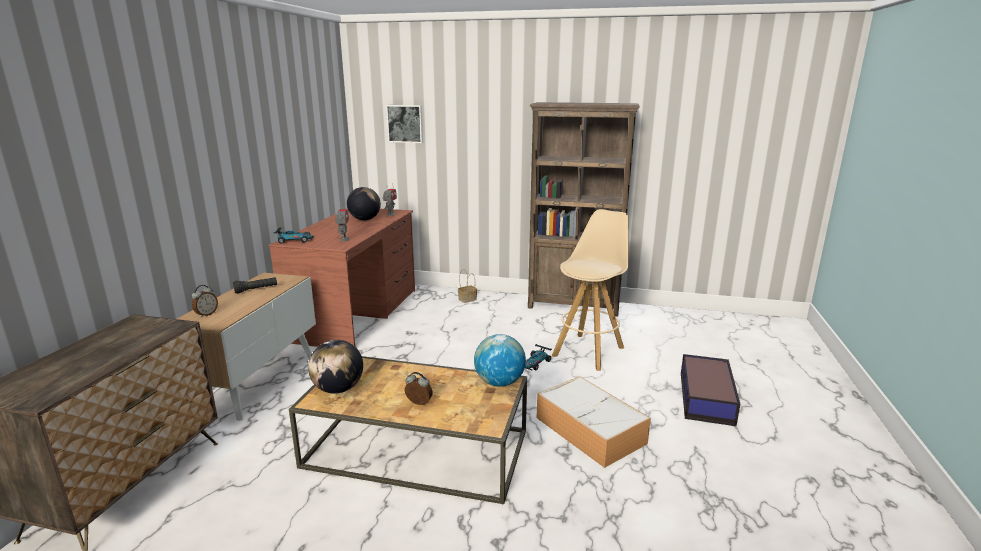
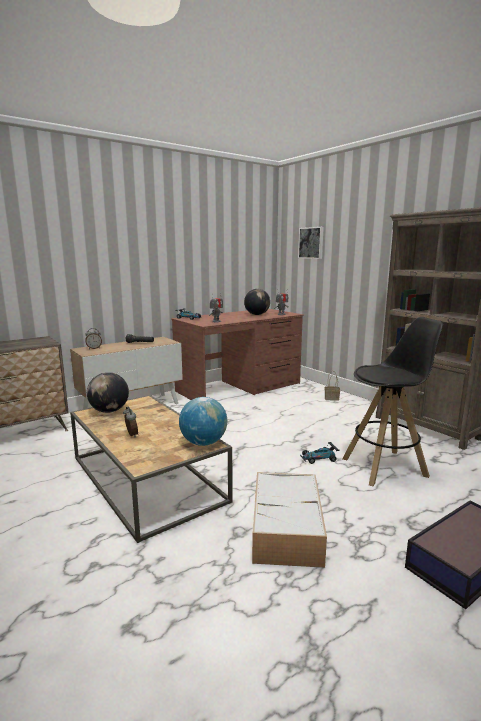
camera: 40 degrees right, 5 degrees down
beige stool [552,209,629,371] -> black stool [342,317,443,486]

